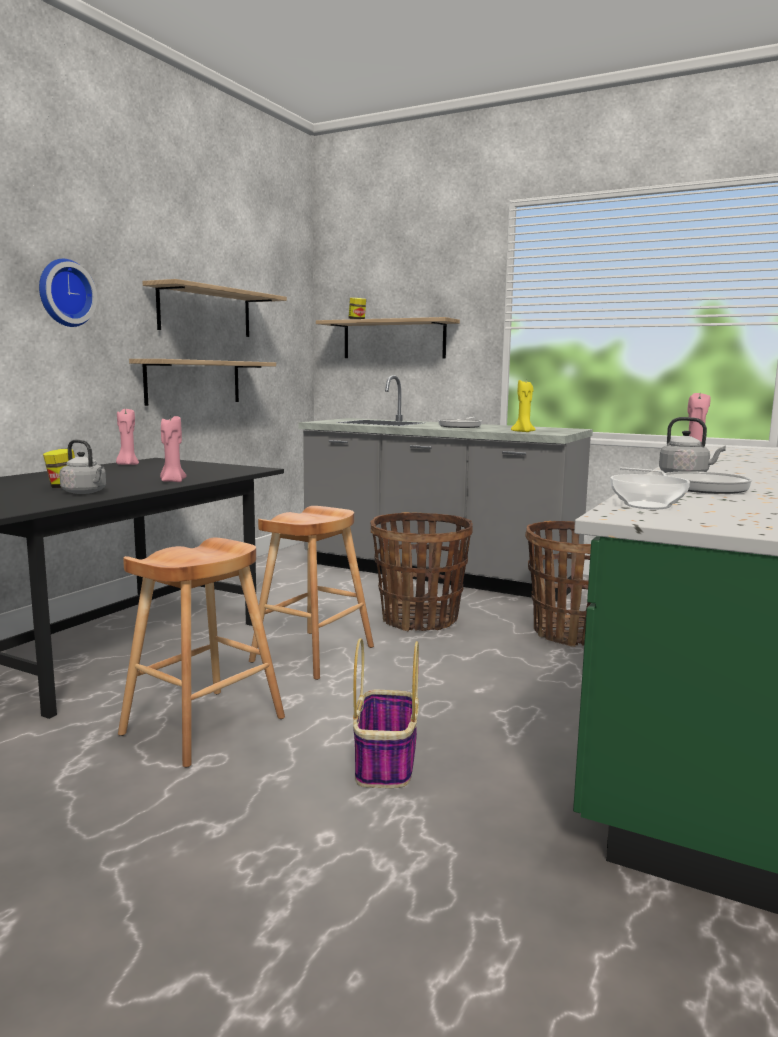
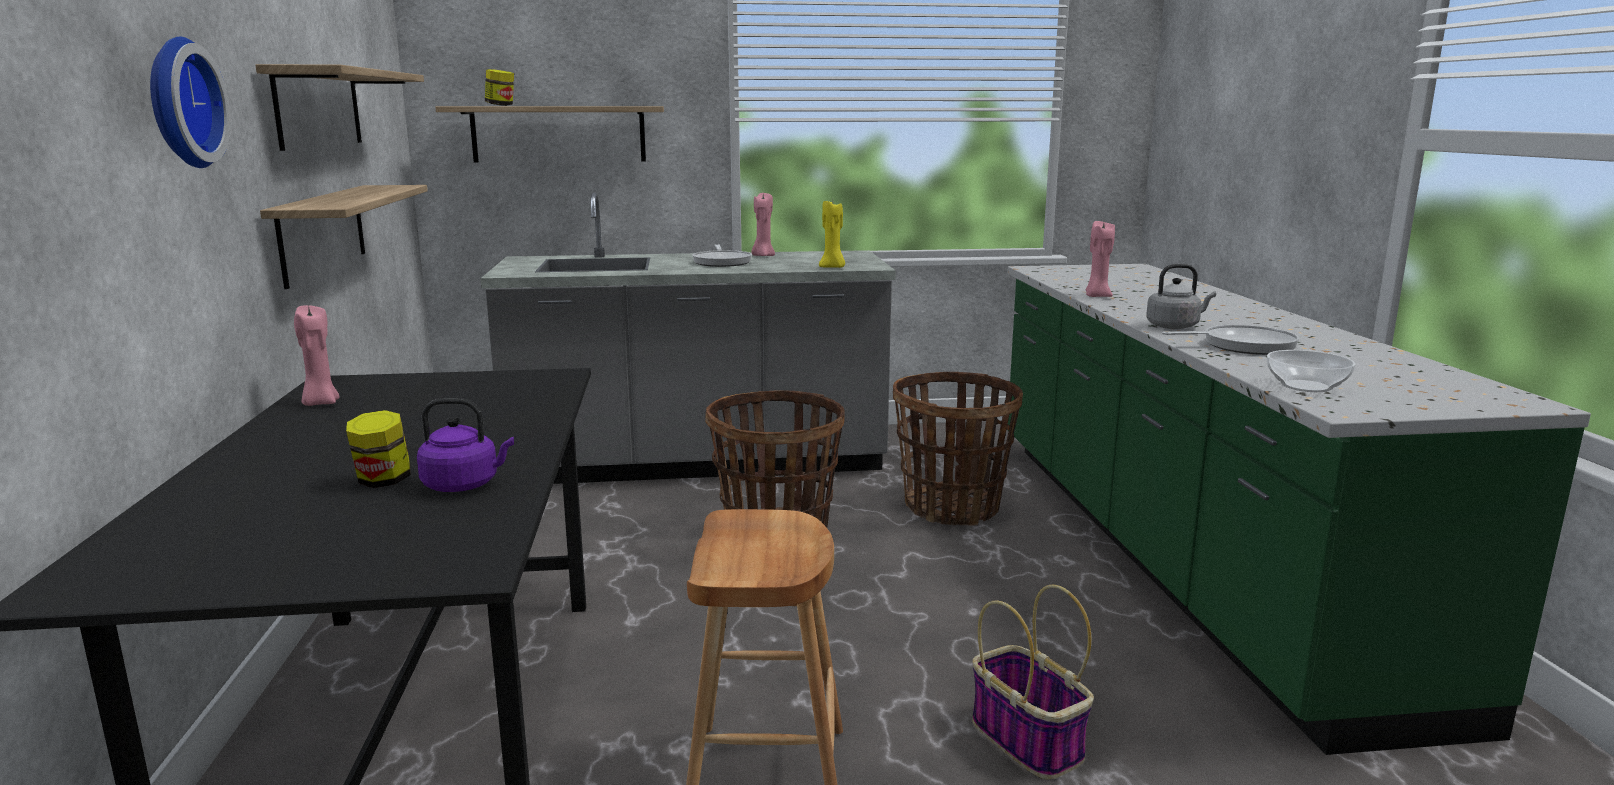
camera: 35 degrees left, 5 degrees up
grey kettle [59,439,106,494] -> purple kettle [417,398,514,492]
pink candle [160,415,186,482] -> pink candle moved to [751,193,775,256]
brown stool [249,506,374,680] -> none

